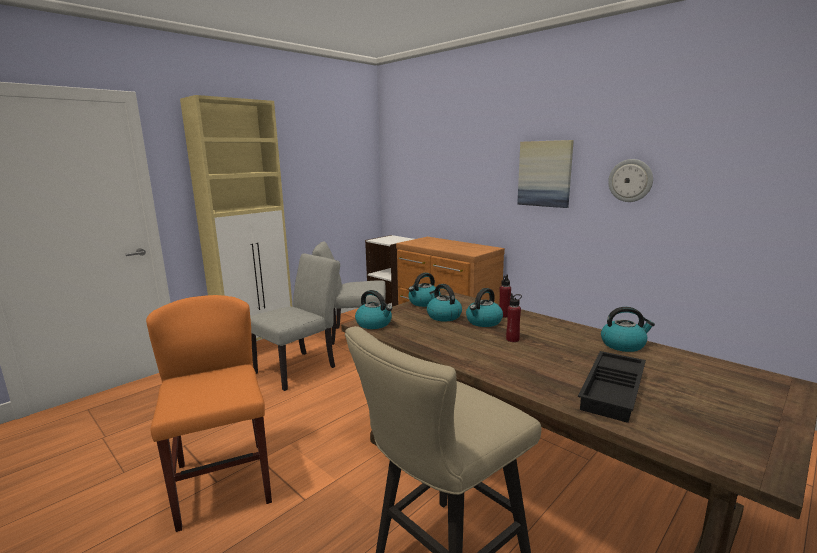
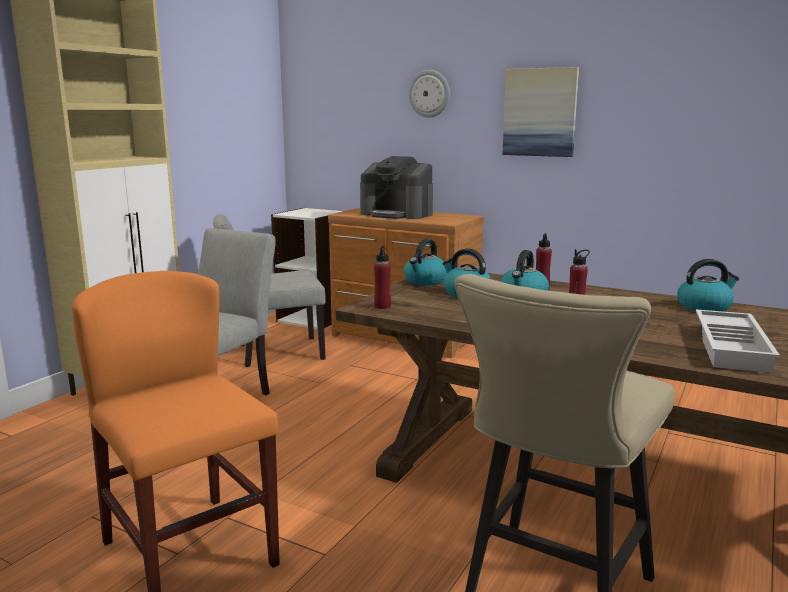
camera: 15 degrees left, 0 degrees up
kettle [355,290,392,329] -> red bottle [374,245,391,309]
black tray [578,351,646,423] -> white tray [696,309,780,373]
wall clock [608,159,653,202] -> wall clock moved to [408,70,450,118]
none -> coffee machine [360,156,433,219]

